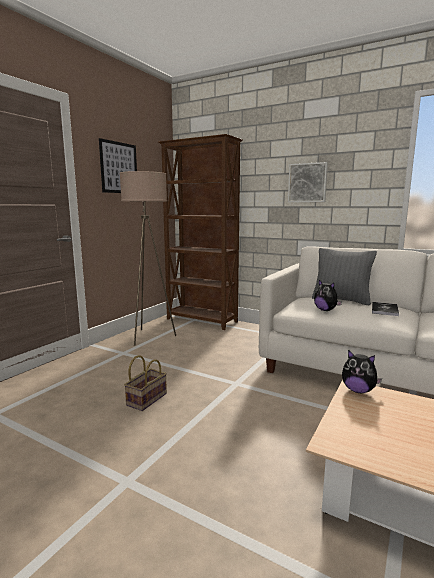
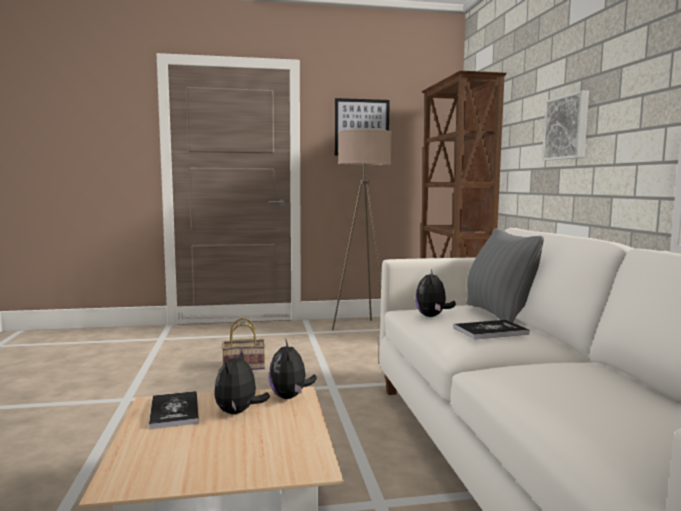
camera: 50 degrees right, 5 degrees down
none -> book [149,391,199,430]
none -> plush toy [214,349,270,414]

